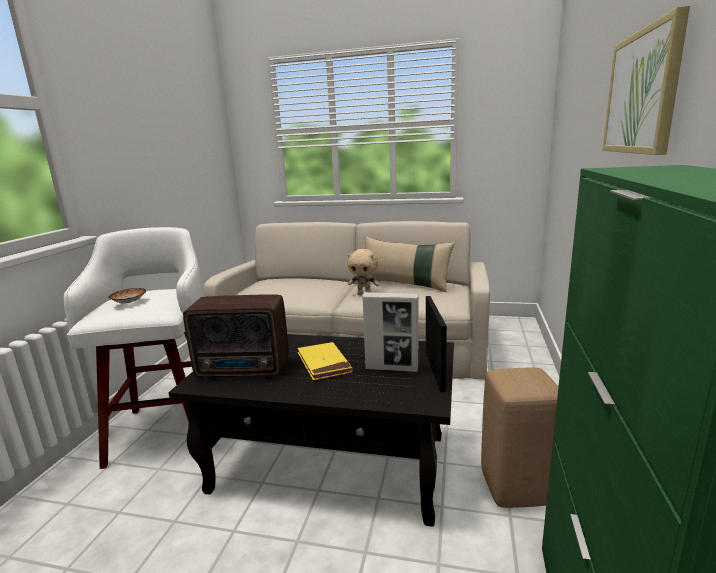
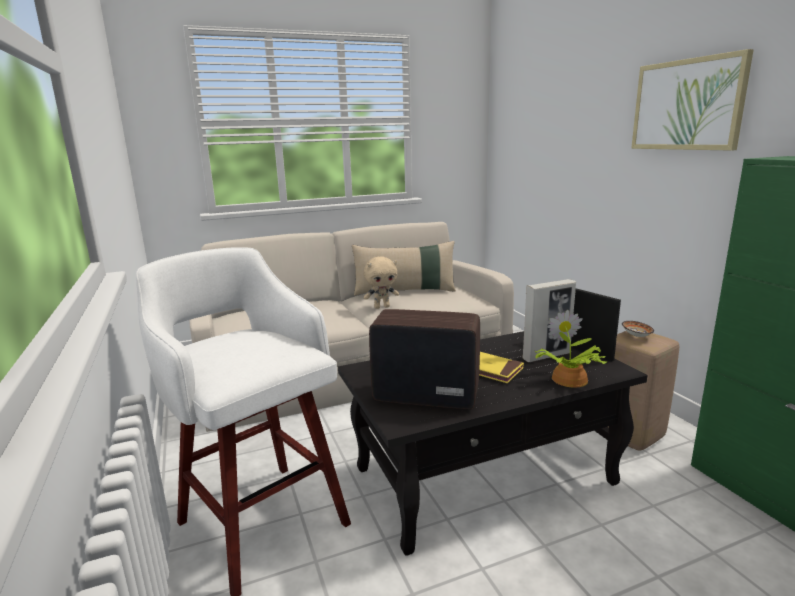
camera: 35 degrees left, 0 degrees up
bowl [109,288,146,303] -> bowl moved to [622,321,654,337]
radio [183,294,289,377] -> radio turned 135 degrees counterclockwise [369,309,480,409]
none -> potted plant [534,310,608,388]

